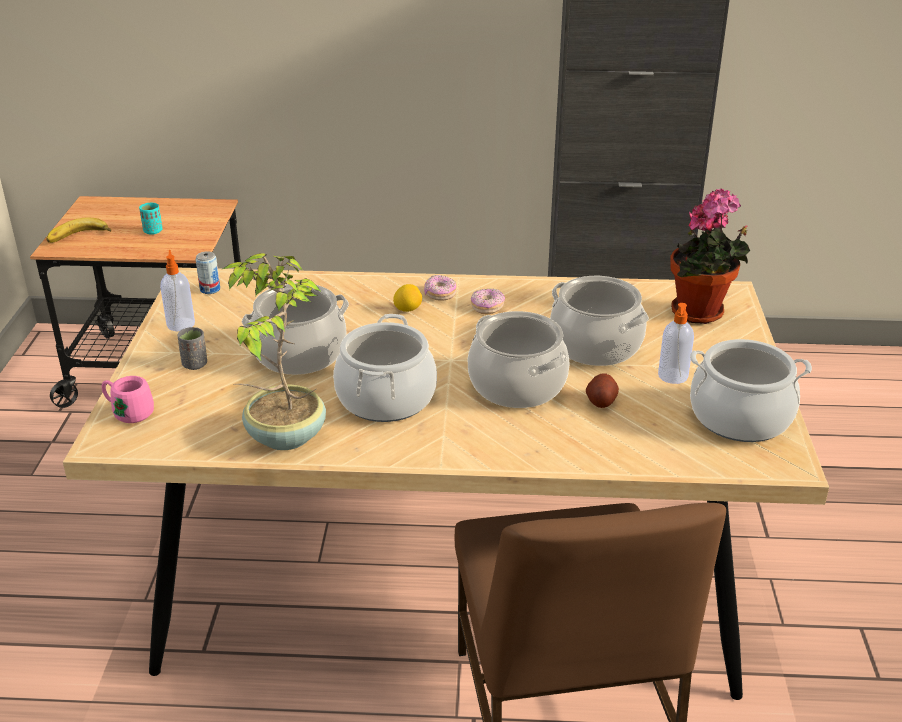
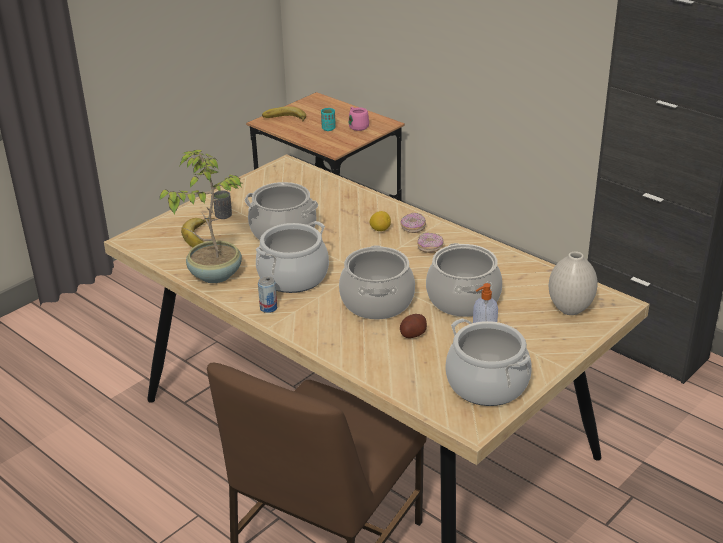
camera: 40 degrees right, 0 degrees up
pink mug [102,376,154,423] -> pink mug moved to [348,107,369,131]
soap dispenser [160,250,195,331] -> none
can [195,251,220,294] -> can moved to [258,276,277,313]
potted plant [670,188,750,324] -> white vase [549,251,598,315]
none -> banana [181,218,215,247]

